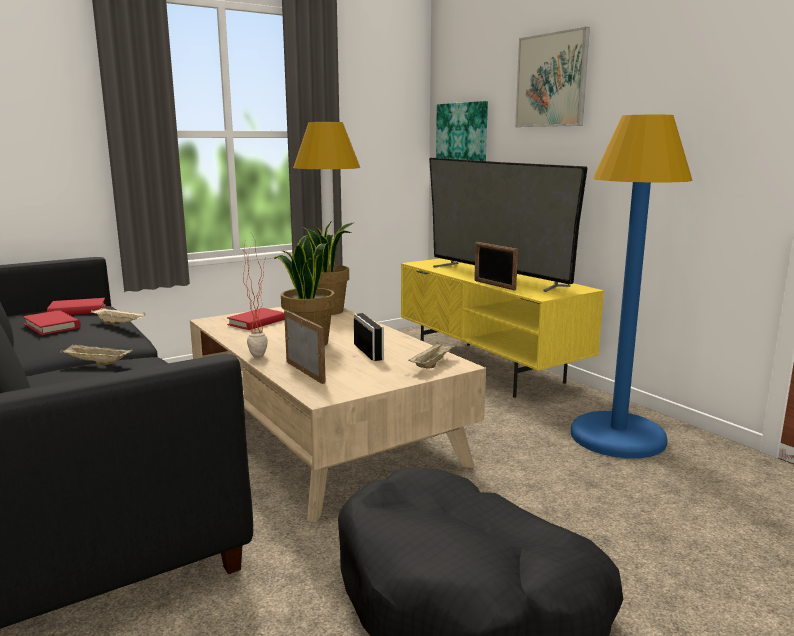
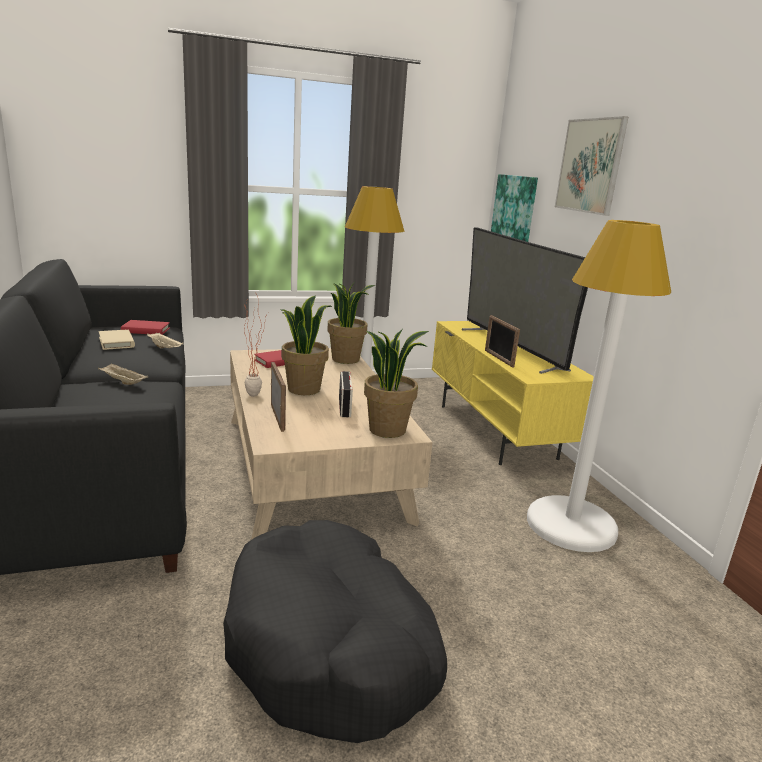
camera: 15 degrees right, 5 degrees up
red book [23,310,81,335] -> beige book [99,330,135,350]
beige tray [408,342,457,368] -> potted plant [364,329,429,438]
blue floor lamp [571,115,693,458] -> white floor lamp [527,220,671,552]

